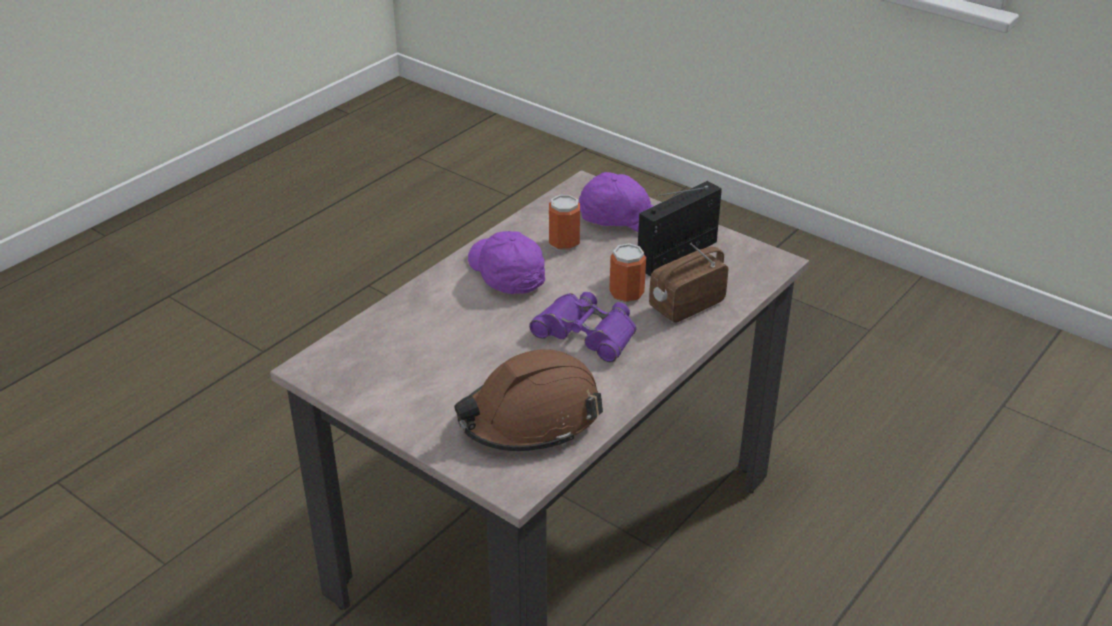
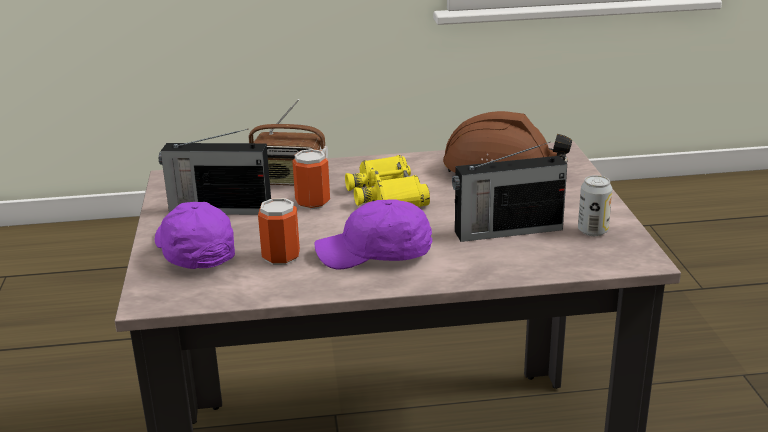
camera: 135 degrees left, 10 degrees down
purple cap [468,231,545,294] -> purple cap turned 75 degrees clockwise [314,199,432,269]
purple binoculars [529,292,636,362] -> yellow binoculars [345,155,430,207]
none -> radio [452,142,567,242]
none -> can [578,175,612,236]

